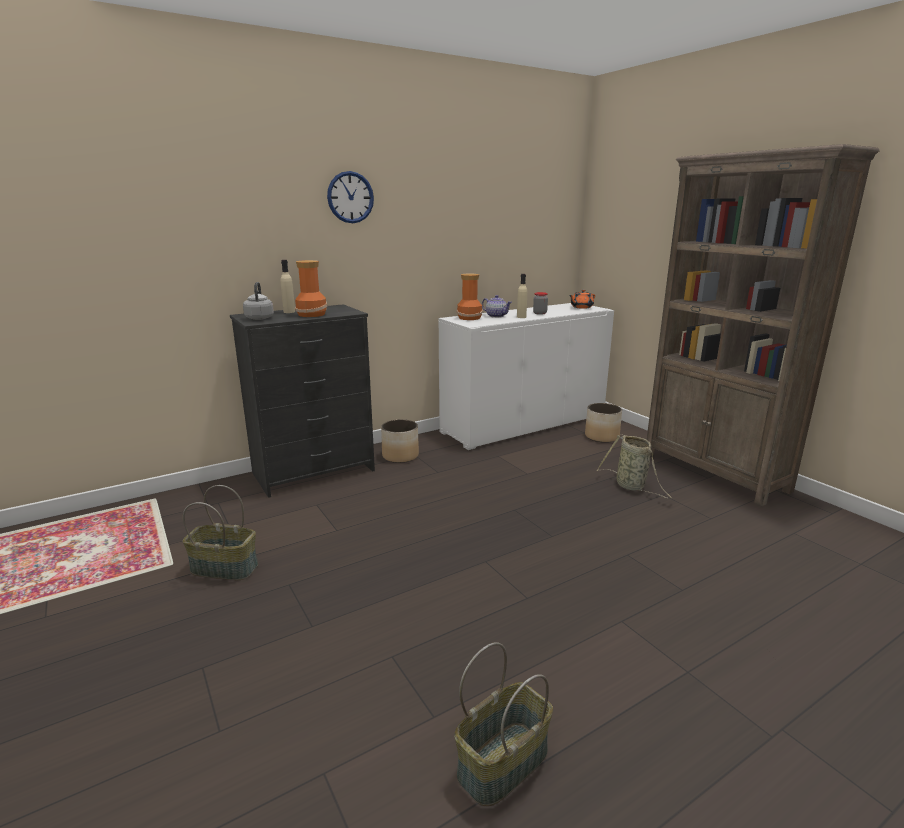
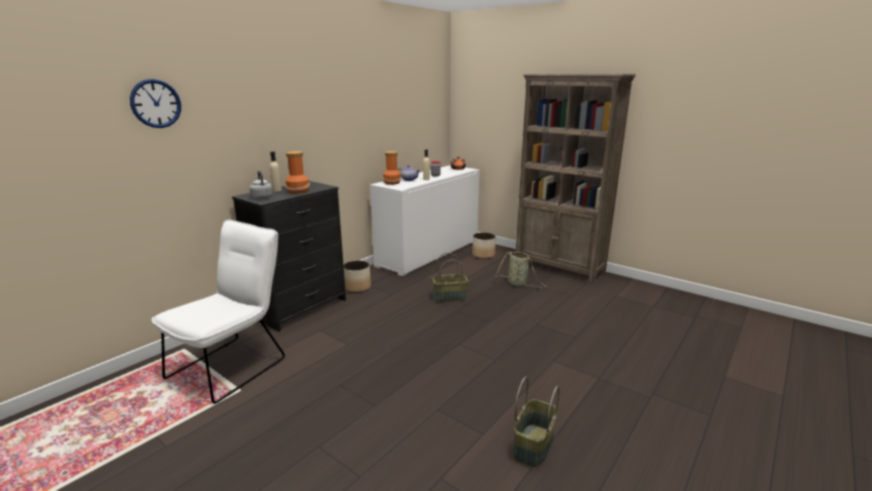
camera: 20 degrees left, 0 degrees up
basket [183,485,258,580] -> basket moved to [432,253,468,302]
wall clock [327,171,374,223] -> wall clock moved to [130,79,181,128]
none -> white chair [151,220,285,404]

